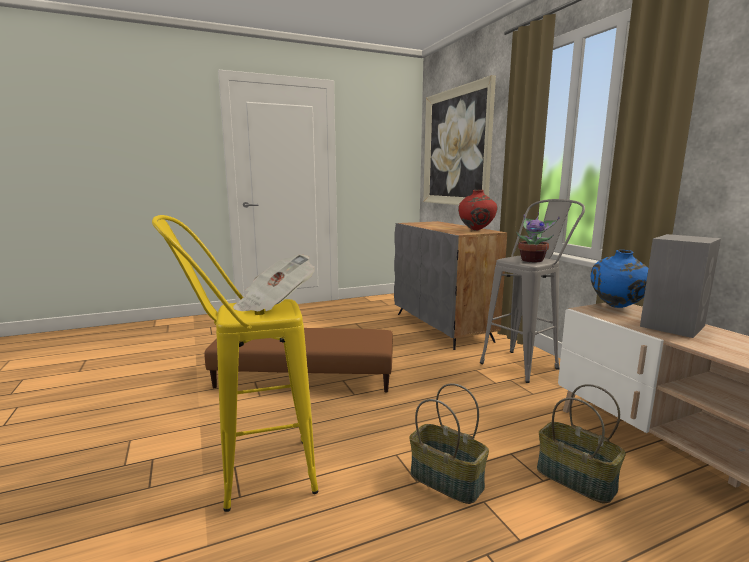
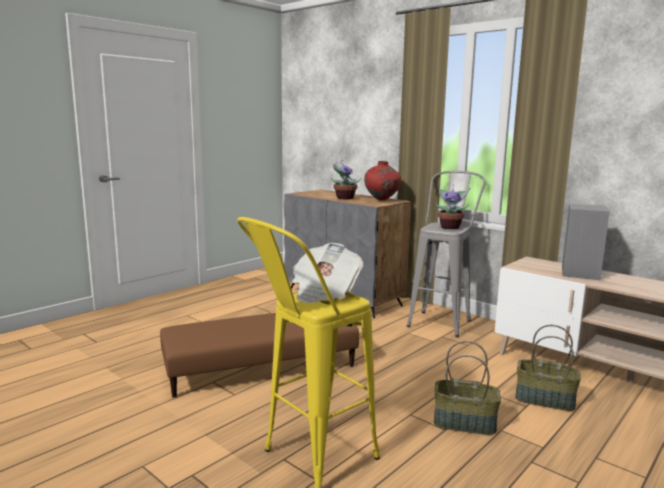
camera: 25 degrees left, 0 degrees up
picture [423,75,496,205] -> none
blue vase [591,250,648,308] -> none
none -> potted plant [330,160,361,199]

